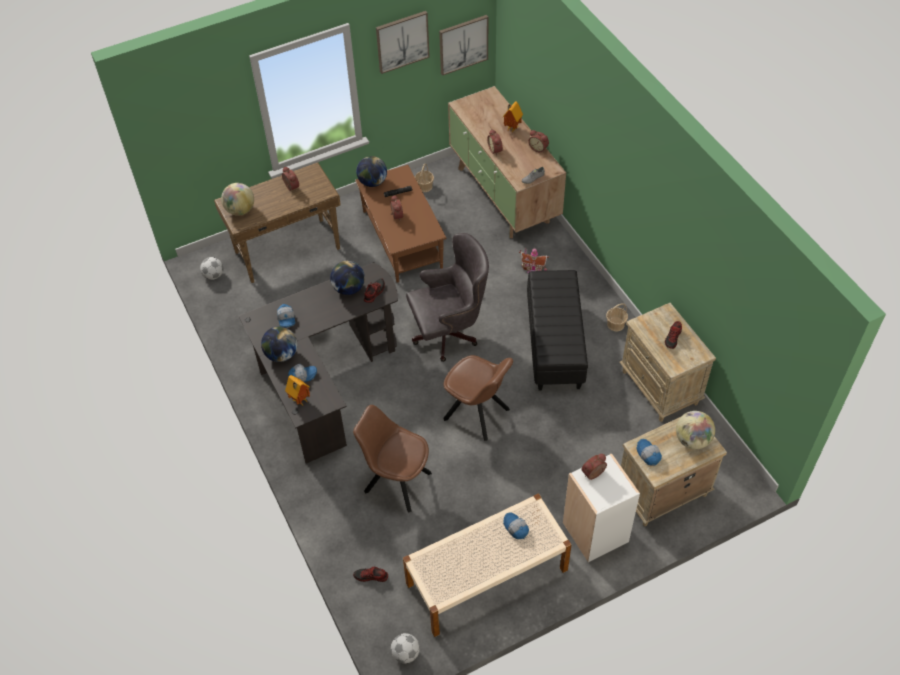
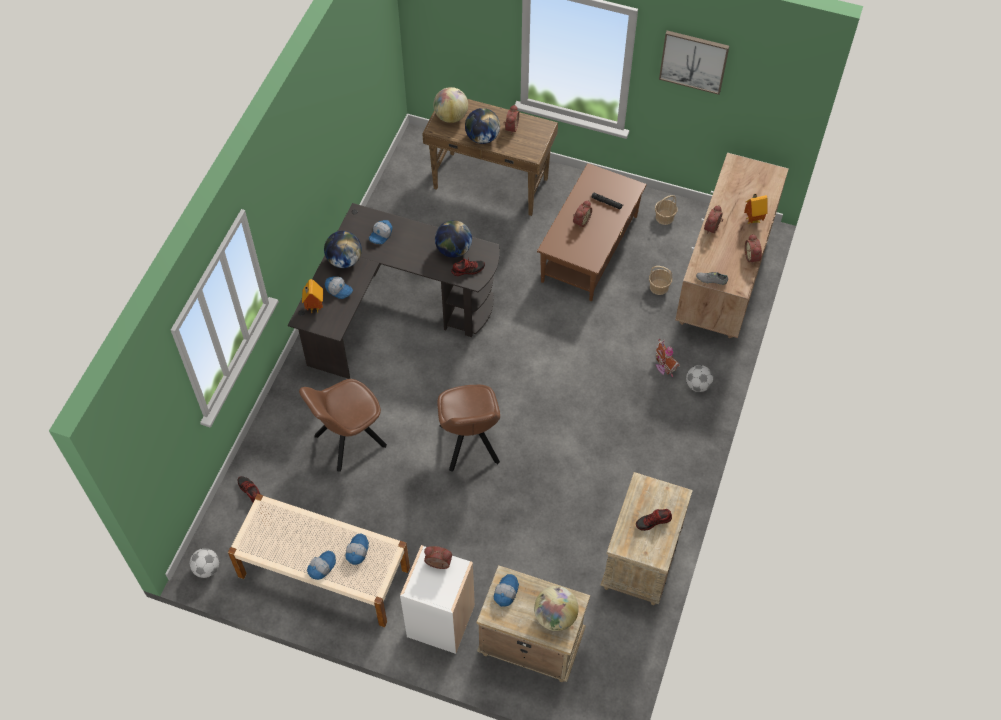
camera: 45 degrees right, 5 degrees up
football [200,257,223,280] -> football moved to [686,365,713,392]
brown chair [353,405,432,513] -> brown chair turned 105 degrees counterclockwise [299,379,387,472]
globe [356,156,387,187] -> globe moved to [465,108,500,144]
grey office chair [406,233,489,362] -> none
picture [439,15,488,76] -> none
black ottoman [527,270,588,390] -> none
basket [606,303,628,332] -> basket moved to [649,266,672,295]
none -> cap [307,551,336,580]

